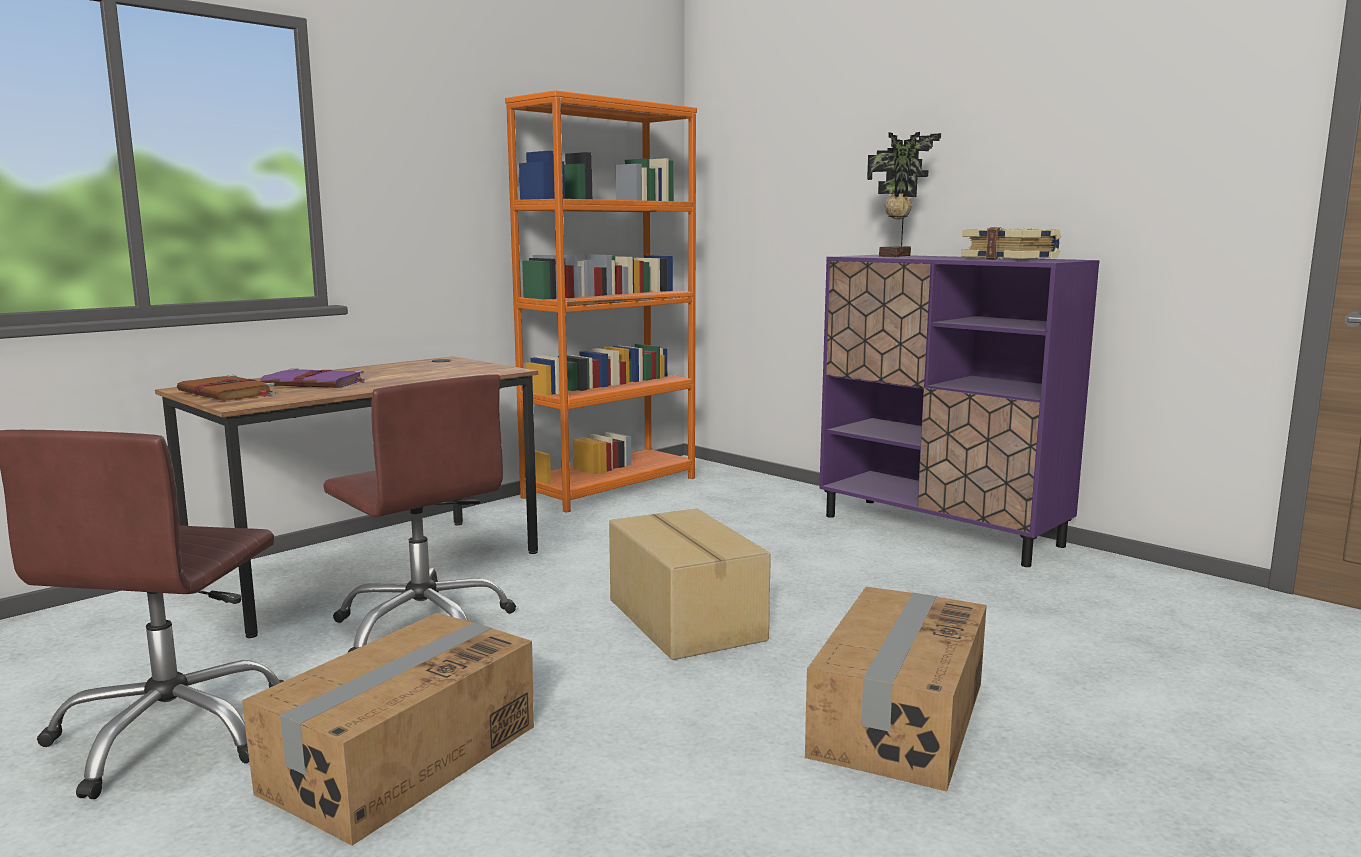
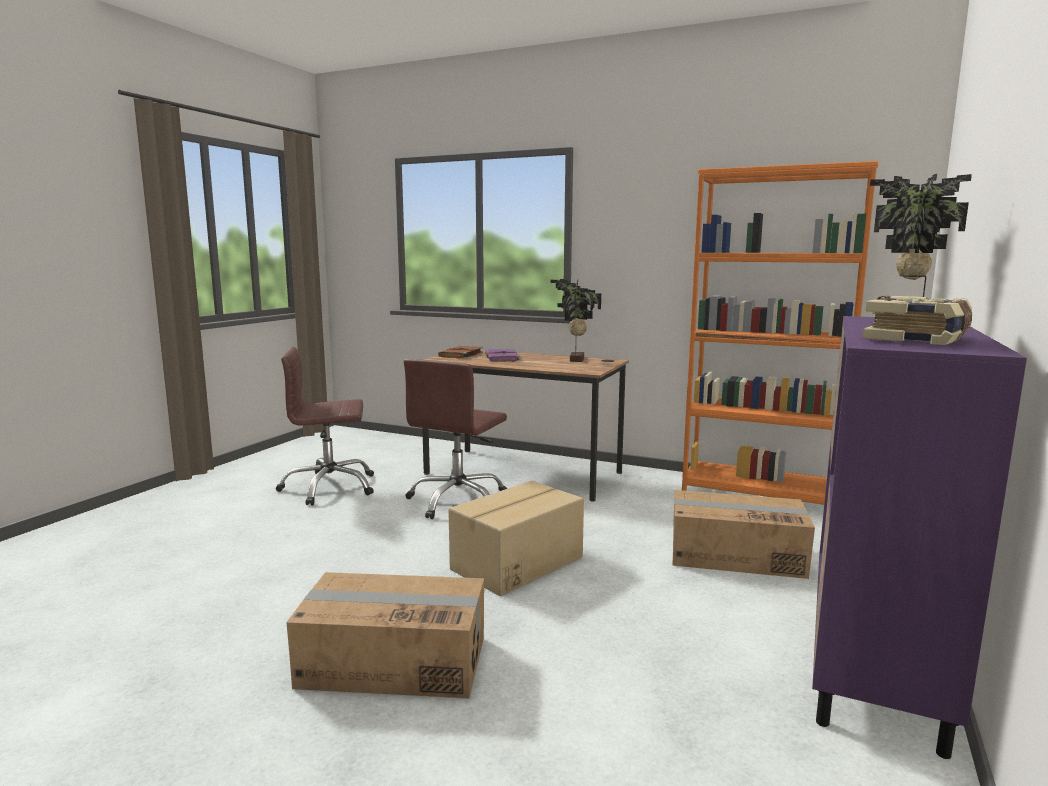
camera: 70 degrees right, 0 degrees up
cardboard box [242,613,534,846] -> cardboard box moved to [672,490,815,579]
none -> potted plant [550,279,601,362]

